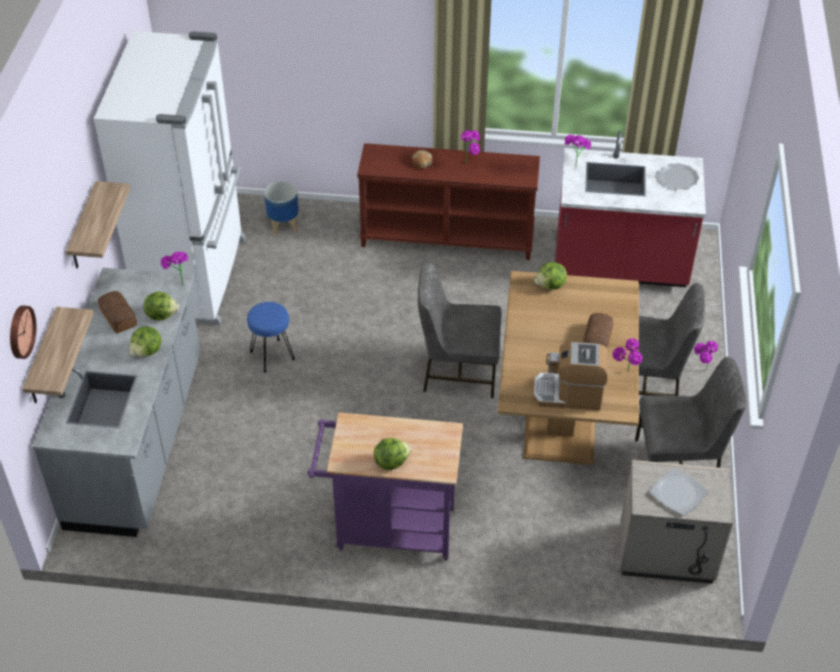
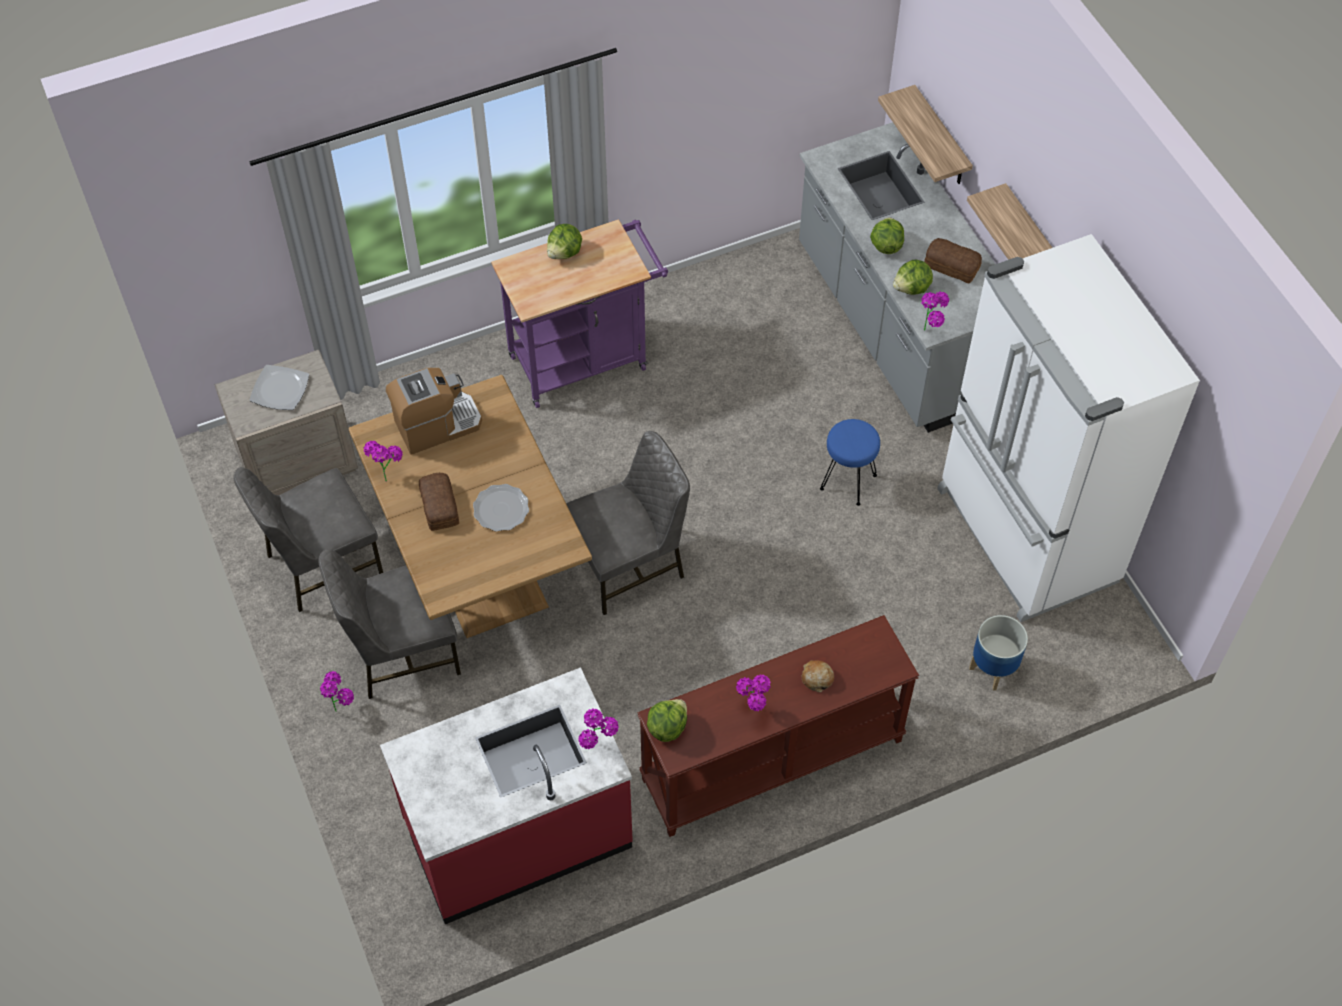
camera: 150 degrees right, 10 degrees up
wall clock [10,306,36,359] -> none
lettuce [534,262,567,290] -> lettuce moved to [647,699,687,742]
plate [659,163,699,189] -> plate moved to [473,484,529,532]

